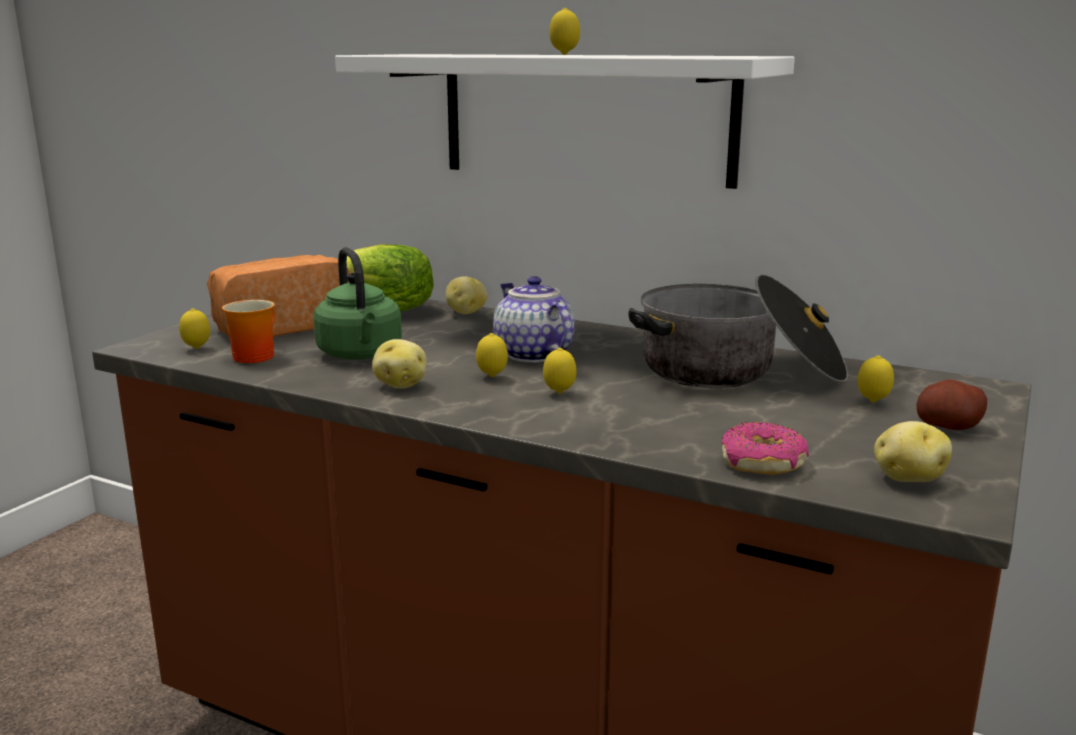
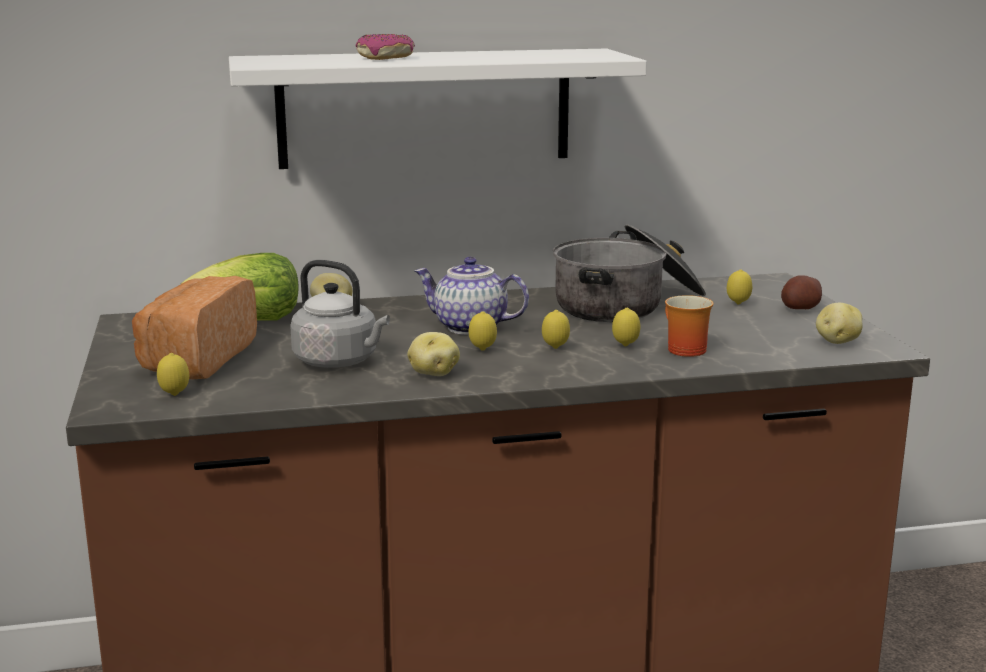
camera: 40 degrees left, 0 degrees up
mug [222,300,275,363] -> mug moved to [665,295,714,357]
green kettle [313,247,402,360] -> grey kettle [290,260,390,368]
lemon [549,8,580,55] -> lemon moved to [612,308,640,346]
donut [722,422,809,475] -> donut moved to [356,34,415,60]

